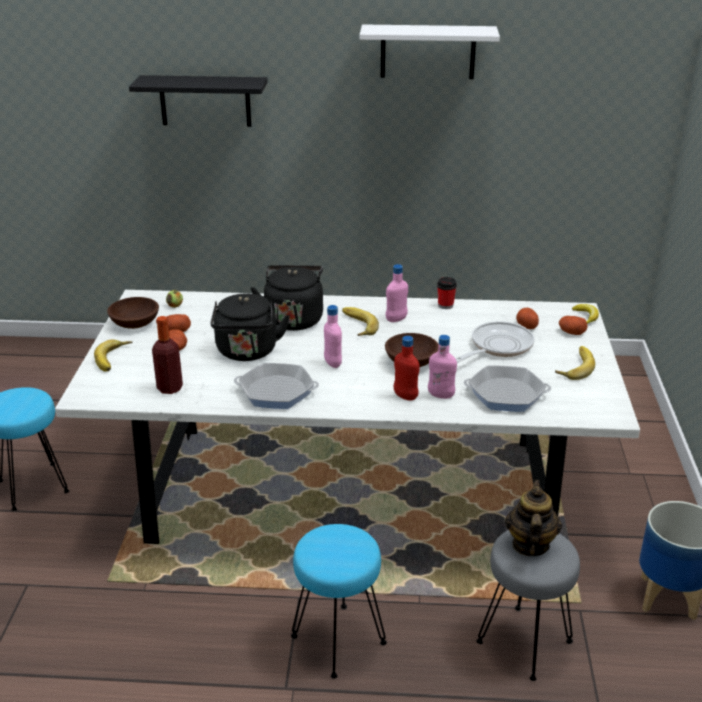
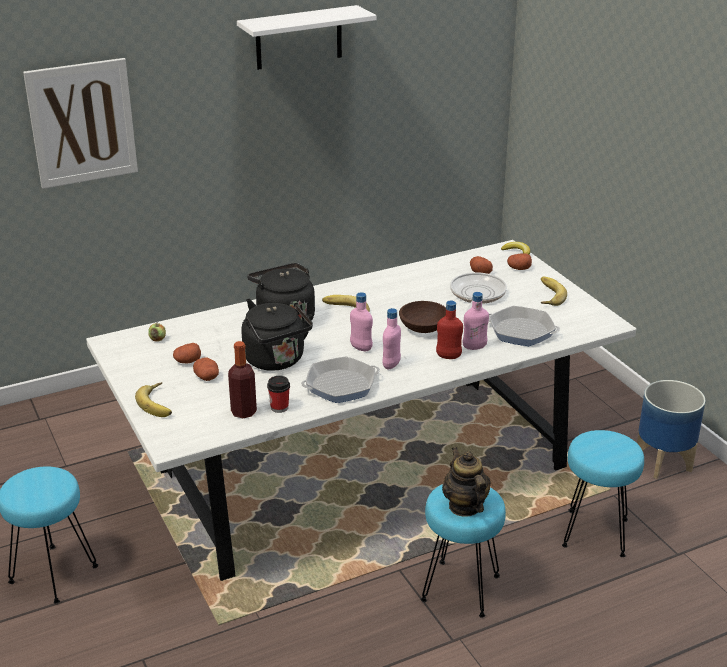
camera: 30 degrees left, 0 degrees up
brown bowl [107,297,159,329] -> none
black shelf [129,75,268,127] -> picture [23,58,138,189]
pink bottle [386,264,408,322] -> pink bottle moved to [382,308,401,370]
cup [437,277,457,309] -> cup moved to [267,376,290,413]
frying pan [464,365,551,411] -> frying pan turned 45 degrees clockwise [489,306,560,346]
grey stool [476,530,580,681] -> turquoise stool [562,430,644,557]
teapot [505,480,562,556] -> teapot moved to [442,447,491,517]

